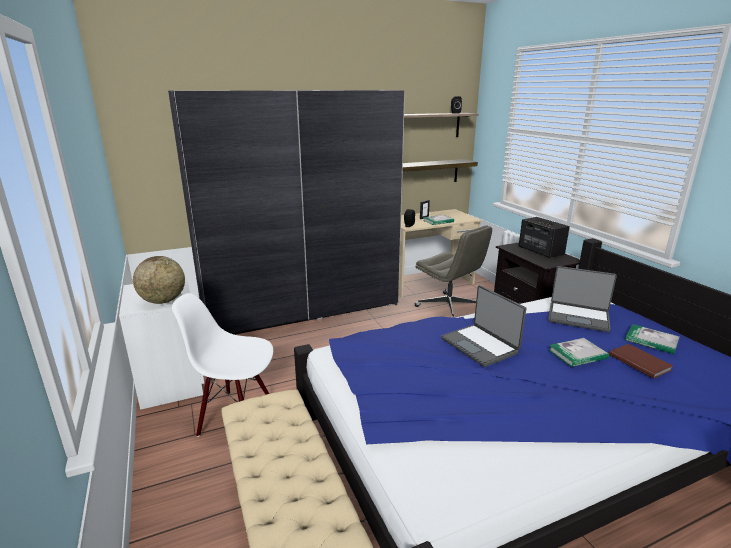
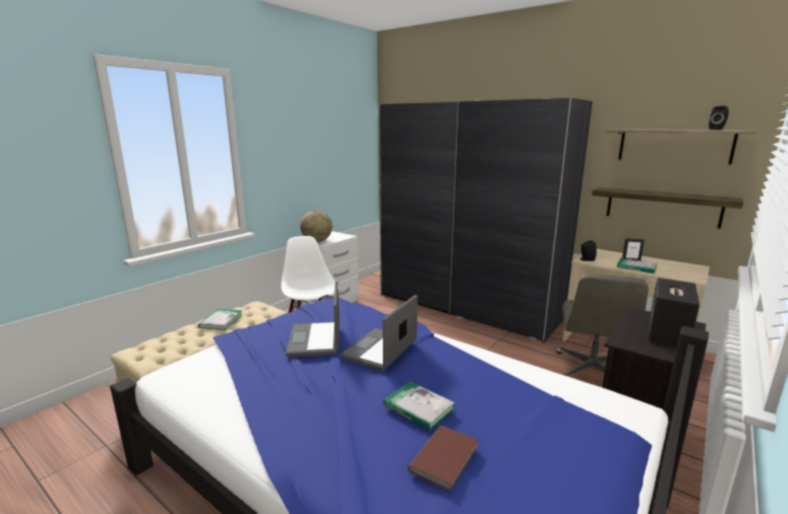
camera: 60 degrees right, 5 degrees down
laptop [548,266,617,332] -> laptop moved to [286,281,340,357]
book [625,324,680,354] -> book moved to [198,309,243,330]

